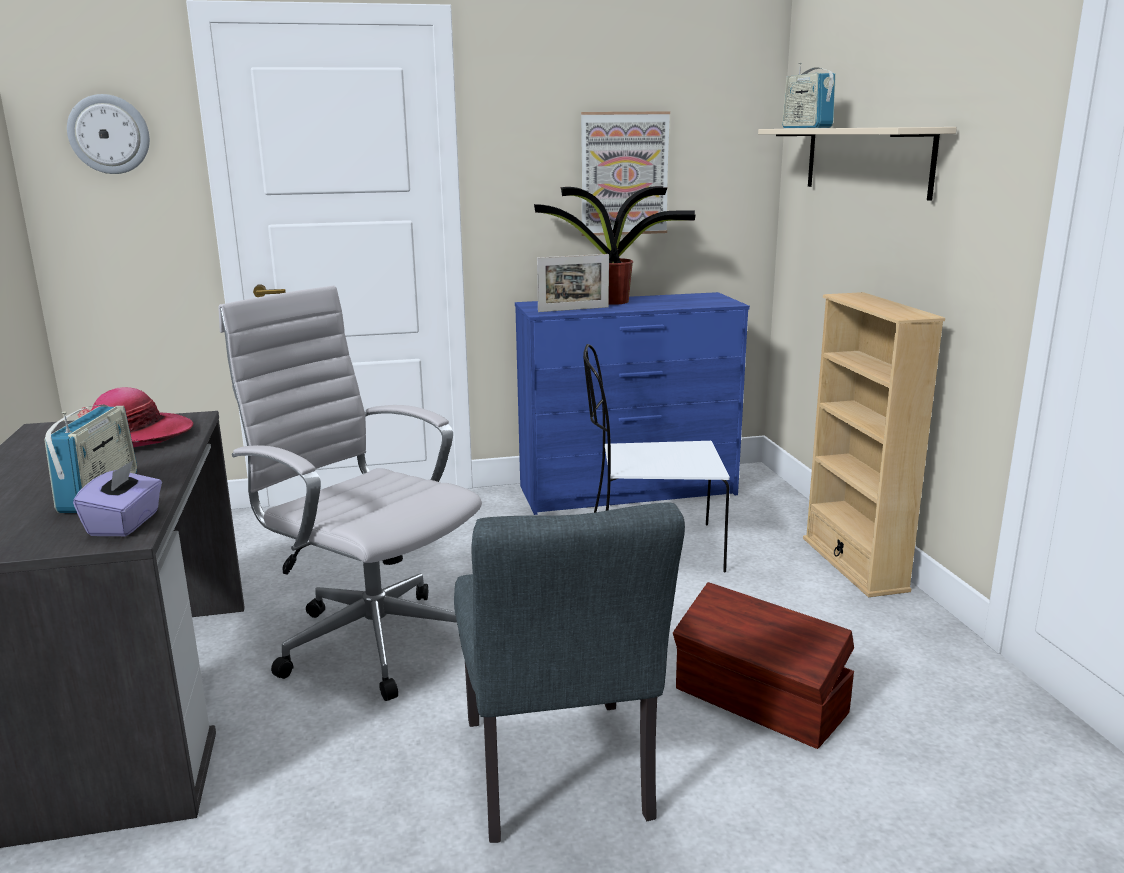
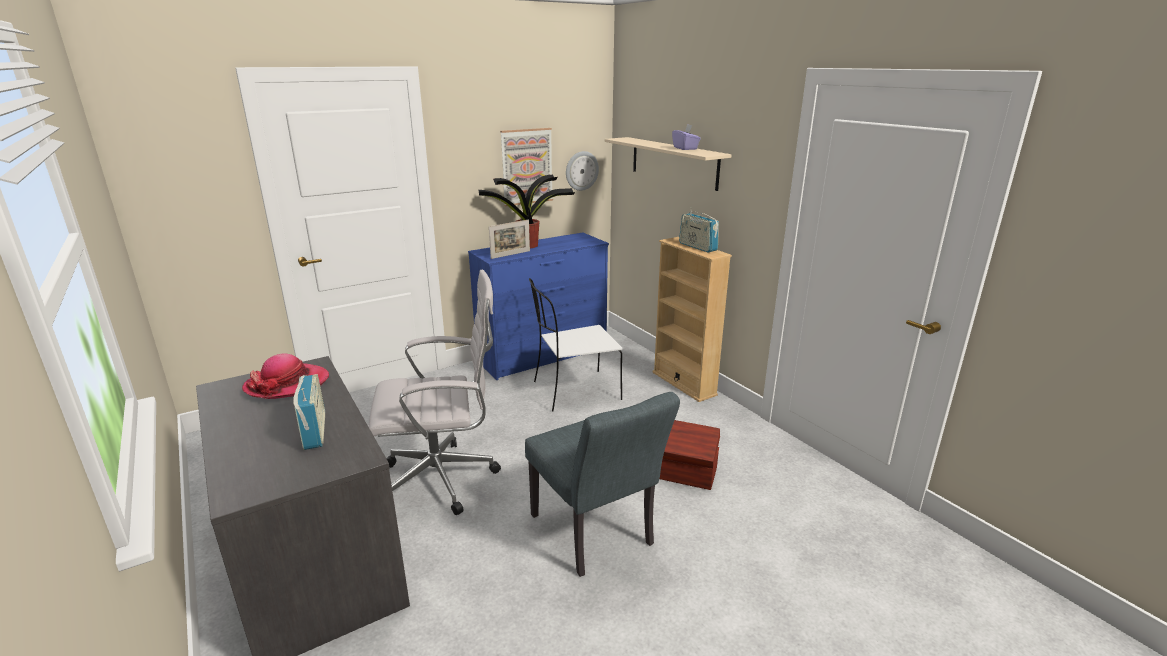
camera: 20 degrees left, 5 degrees up
wall clock [67,94,150,174] -> wall clock moved to [566,151,599,191]
purple tissue box [73,460,162,536] -> purple tissue box moved to [672,124,701,150]
white office chair [218,285,482,701] -> white office chair turned 150 degrees clockwise [368,270,501,515]
radio [782,63,836,128] -> radio moved to [679,207,719,253]

